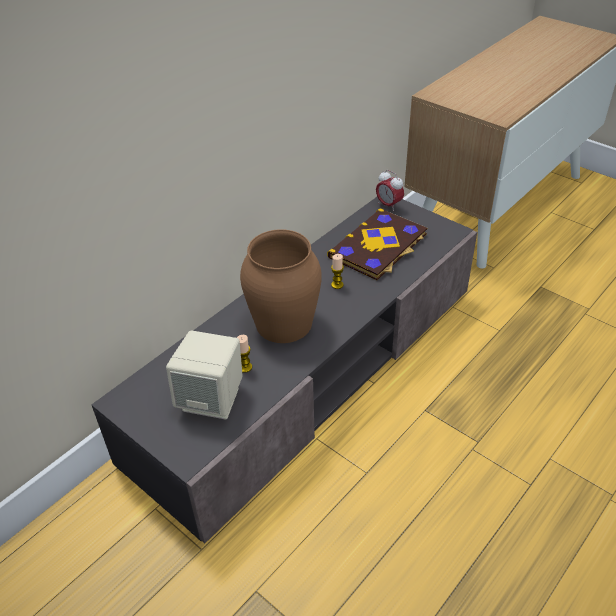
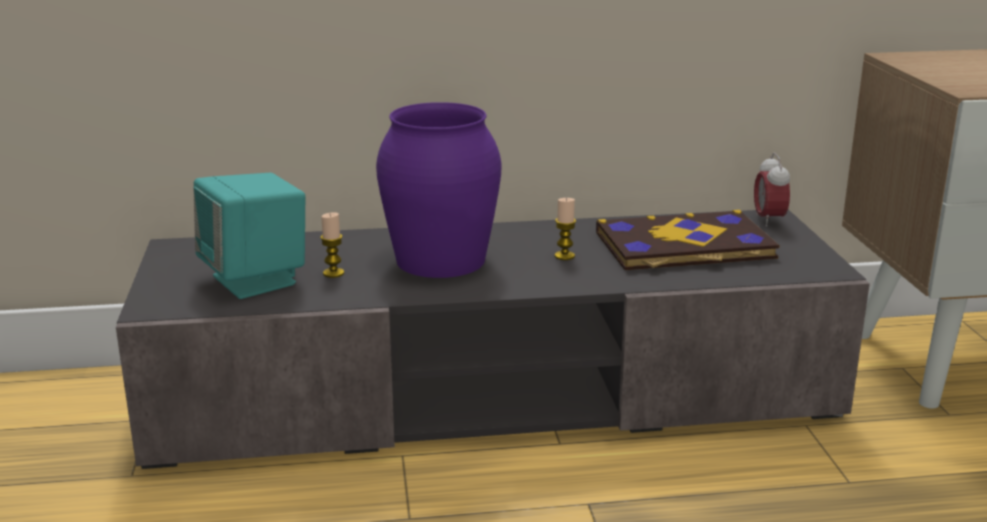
camera: 40 degrees right, 20 degrees down
beige speaker [166,331,243,420] -> turquoise speaker [194,173,305,299]
brown vase [240,229,322,343] -> purple vase [376,102,502,278]

